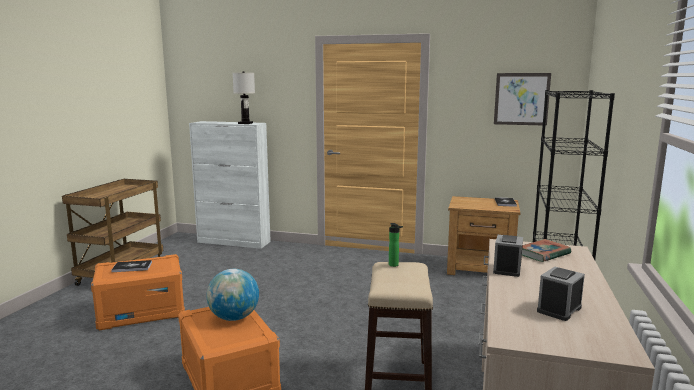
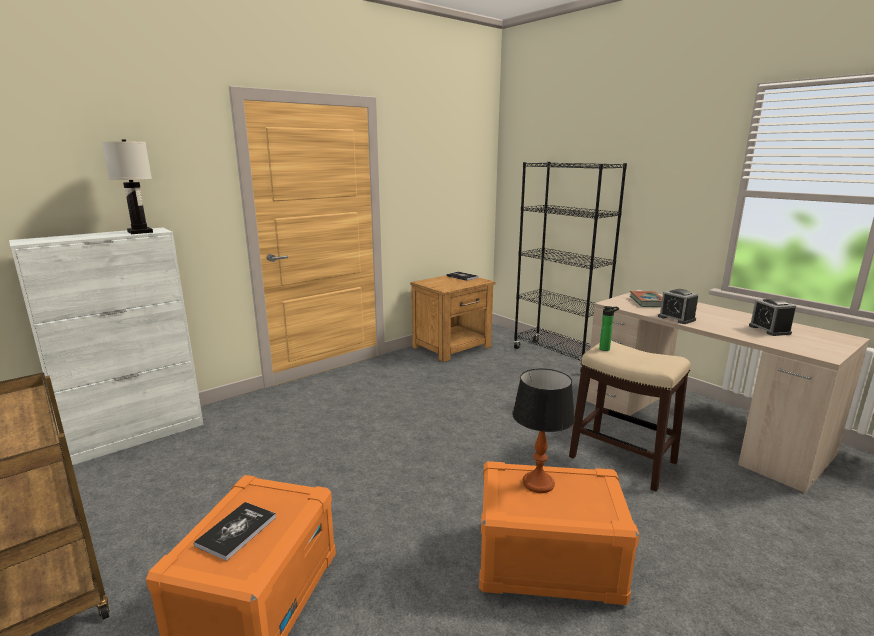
camera: 55 degrees left, 5 degrees up
globe [207,269,259,321] -> table lamp [512,369,575,493]
picture [494,73,551,126] -> none

